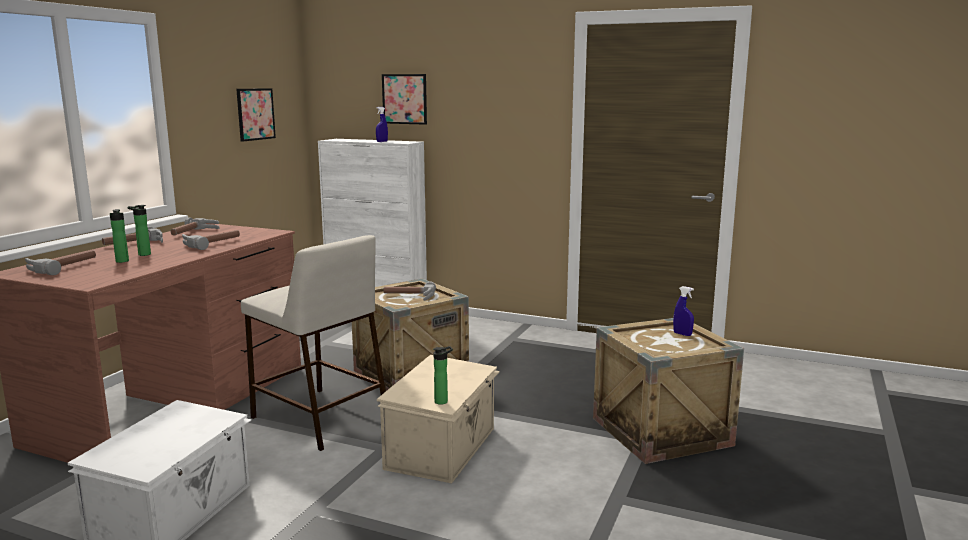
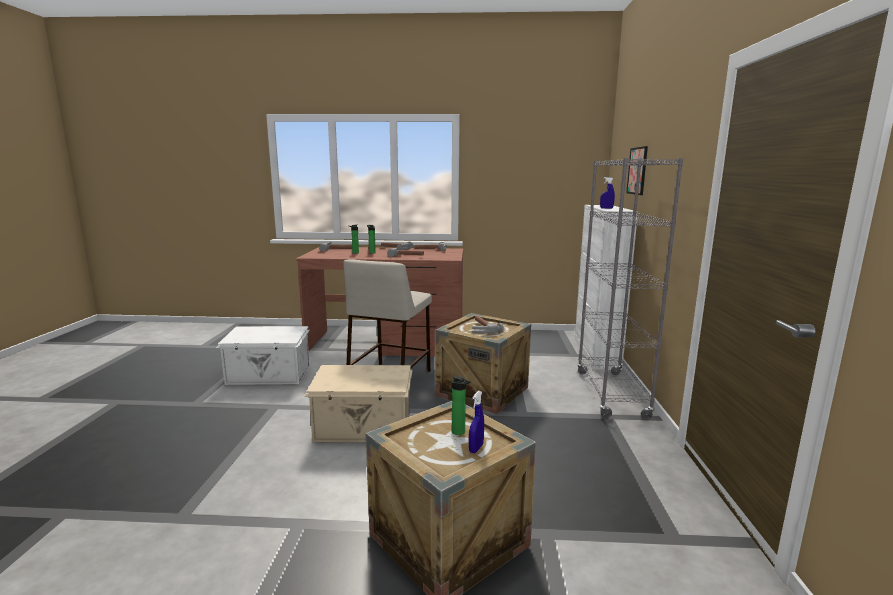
camera: 70 degrees right, 0 degrees up
picture [236,88,276,142] -> none
bottle [433,346,453,405] -> bottle moved to [452,375,471,435]
none -> grey bookcase [577,158,683,419]

